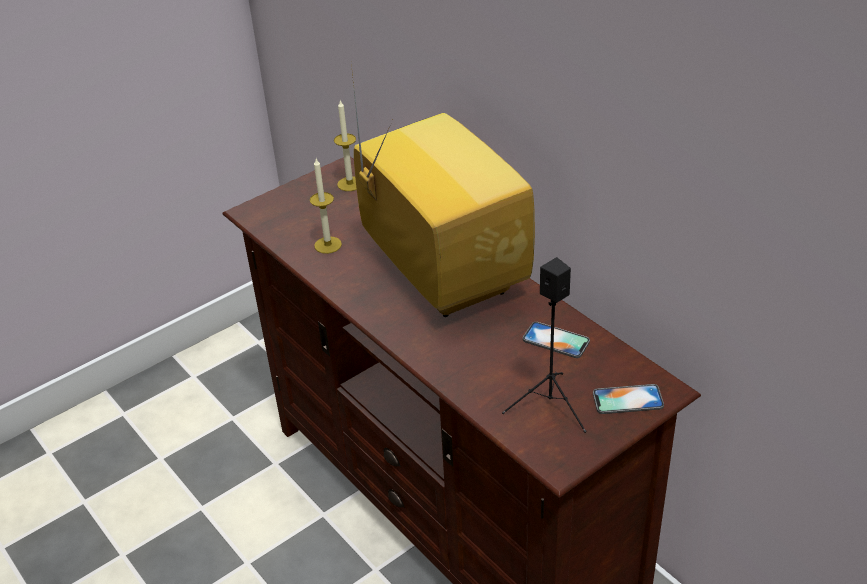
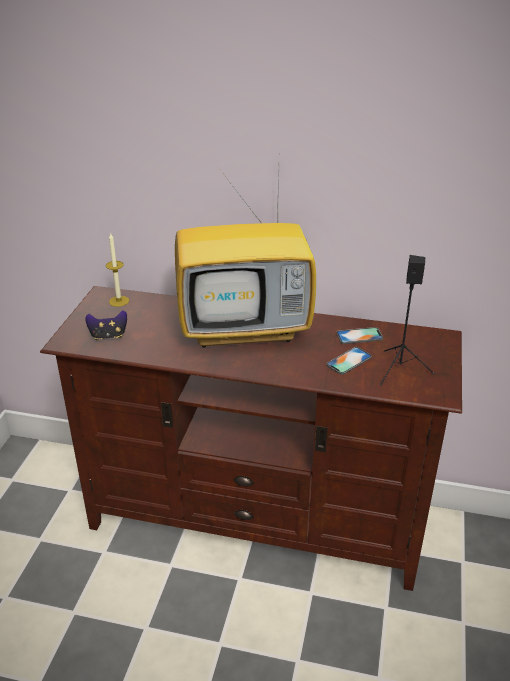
camera: 40 degrees left, 5 degrees down
candle [310,159,342,254] -> none
television [351,65,535,317] -> television turned 150 degrees clockwise [175,171,316,348]
phone [593,384,664,414] -> phone moved to [326,347,372,375]
none -> game controller [85,310,127,341]

